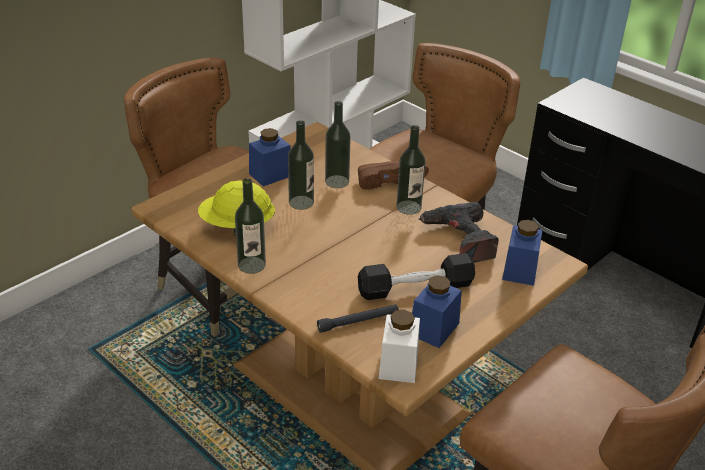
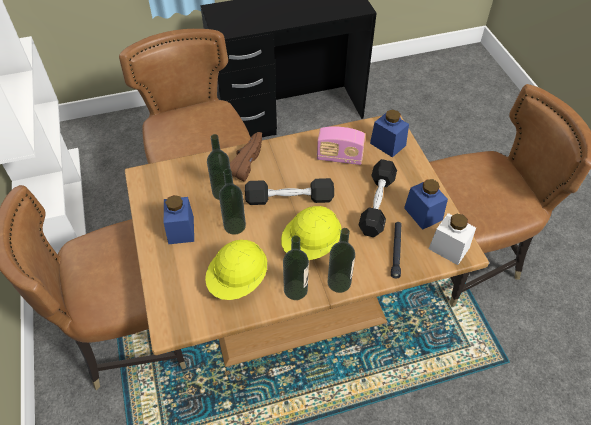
camera: 60 degrees left, 15 degrees up
bottle [396,125,426,215] -> bottle moved to [327,228,355,293]
power drill [418,202,499,263] -> radio [317,126,365,165]
none -> black dumbbell [245,178,334,205]
none -> yellow hard hat [281,206,341,260]

